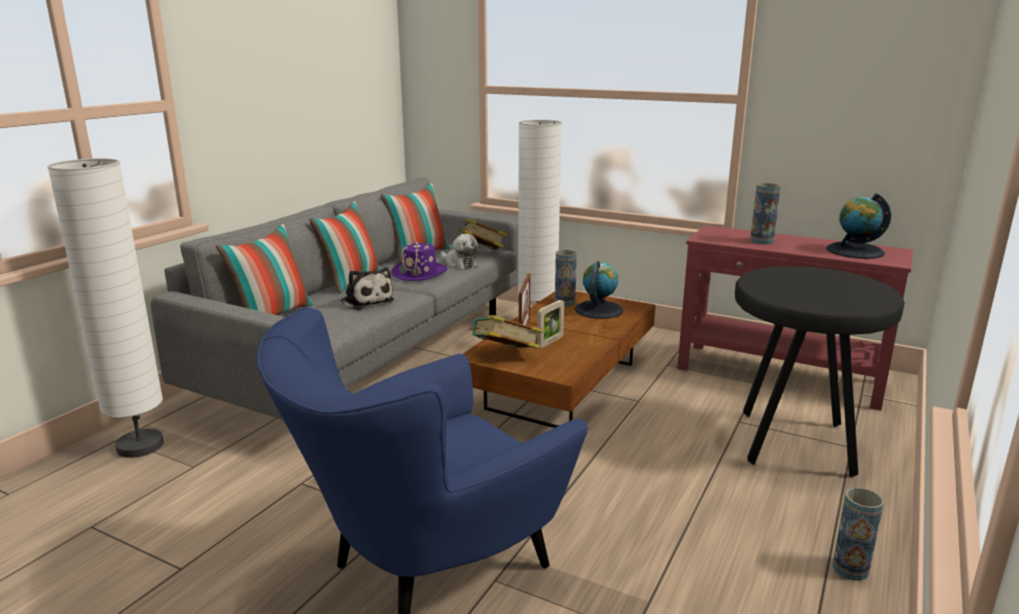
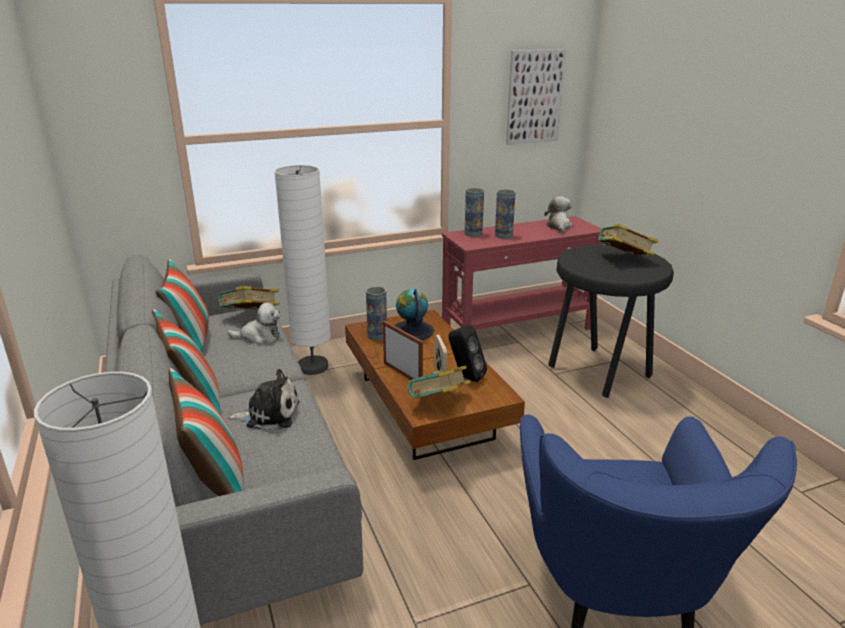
camera: 50 degrees left, 5 degrees up
purple hat [391,242,447,281] -> none
globe [826,193,892,259] -> plush toy [544,197,573,233]
vase [833,488,884,581] -> vase moved to [465,188,484,237]
none -> black speaker [448,325,487,383]
none -> picture [506,49,566,145]
none -> book [597,224,659,256]

